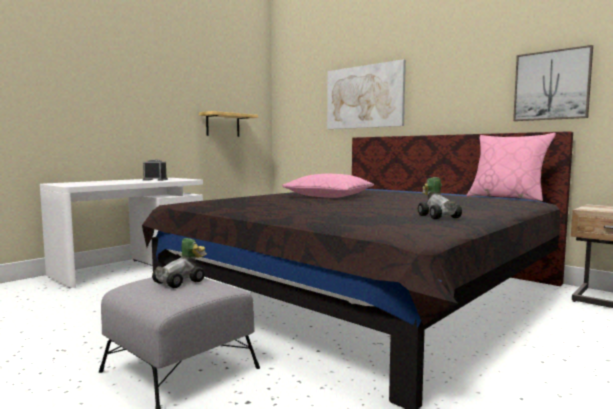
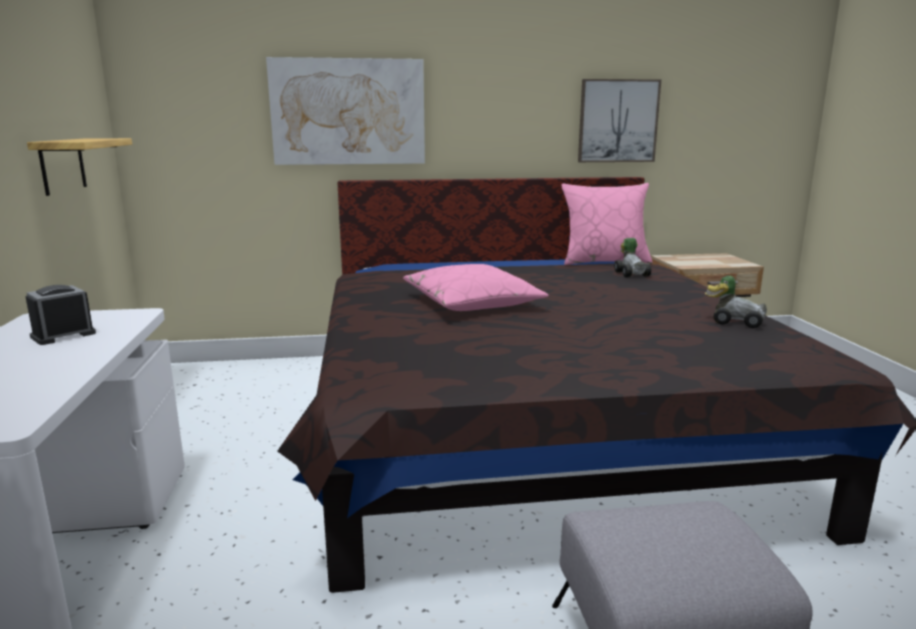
camera: 50 degrees left, 10 degrees up
toy car [152,238,207,288] -> toy car moved to [614,238,651,277]

